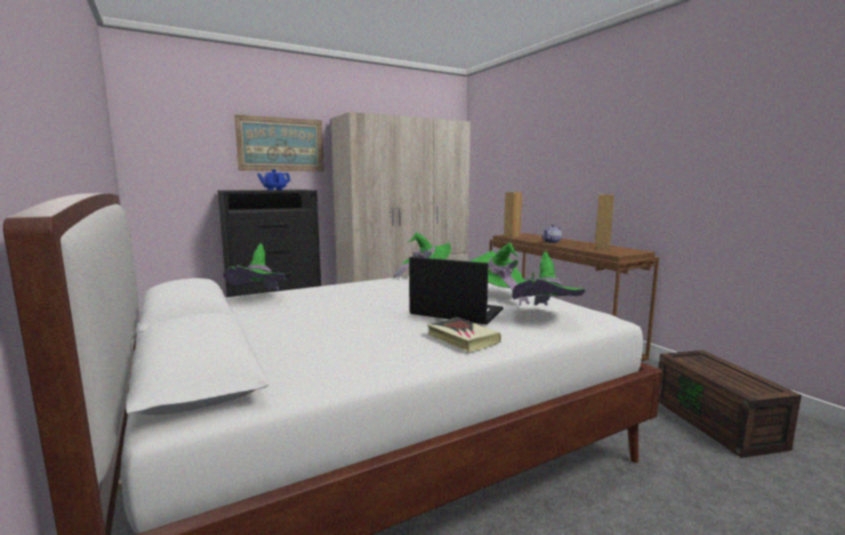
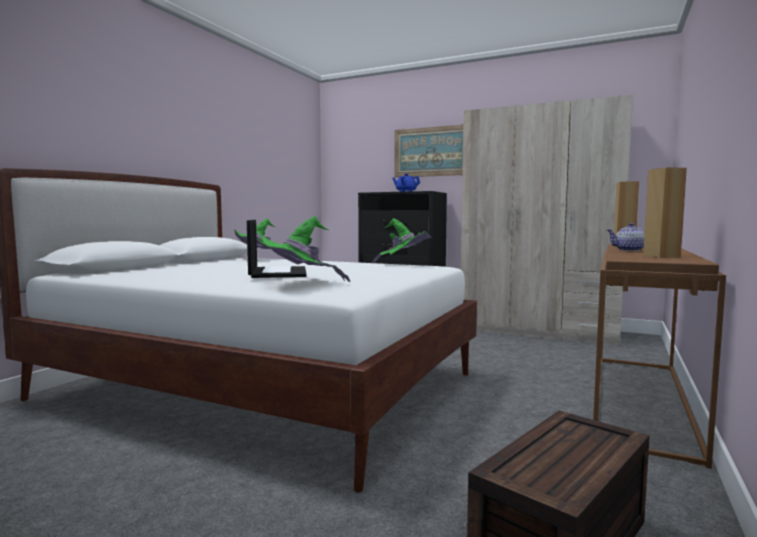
camera: 55 degrees right, 5 degrees down
book [427,317,501,352] -> none
green hat [470,243,530,305] -> none

